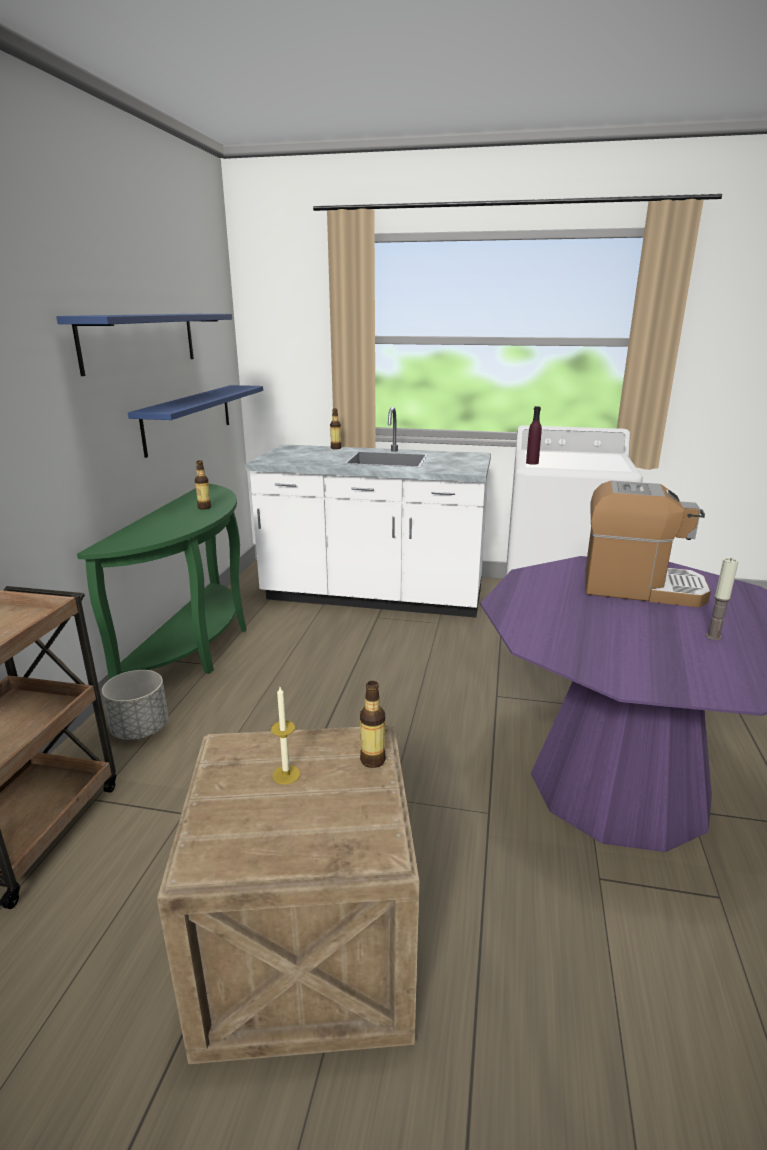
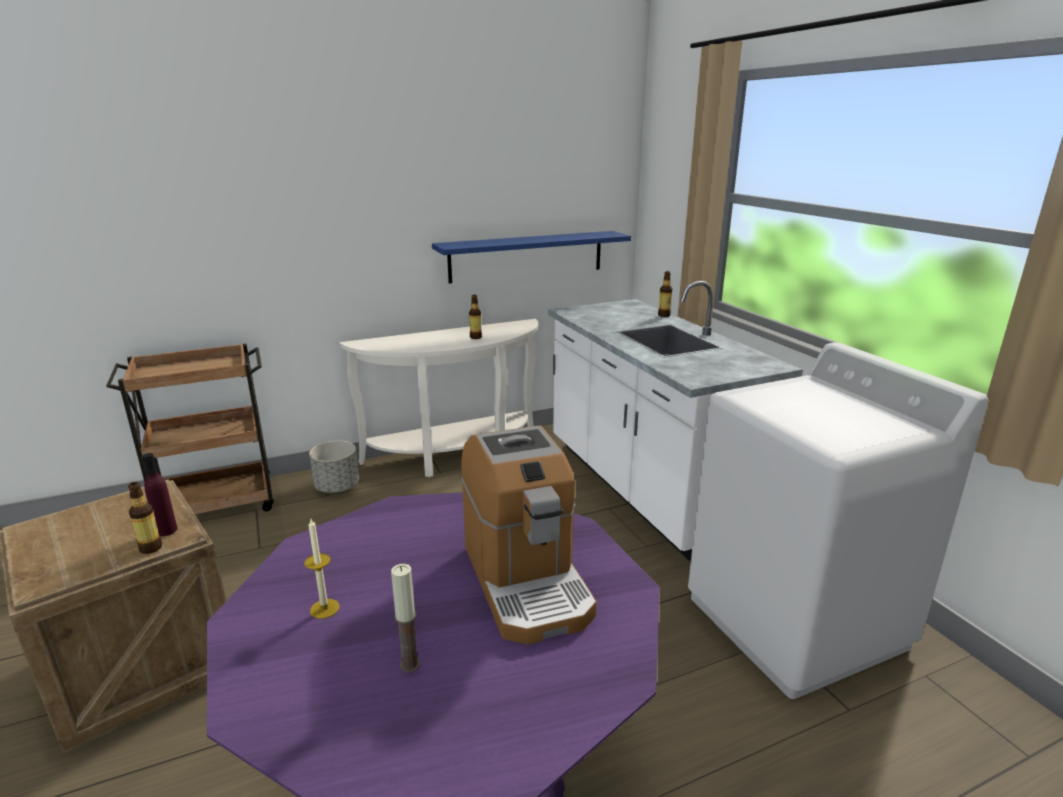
camera: 55 degrees right, 0 degrees up
blue shelf [56,314,232,376] -> none
green console table [77,484,247,680] -> white console table [340,319,538,477]
candle [271,687,300,784] -> candle moved to [304,519,339,619]
purple bottle [526,406,542,465] -> purple bottle moved to [142,453,178,536]

